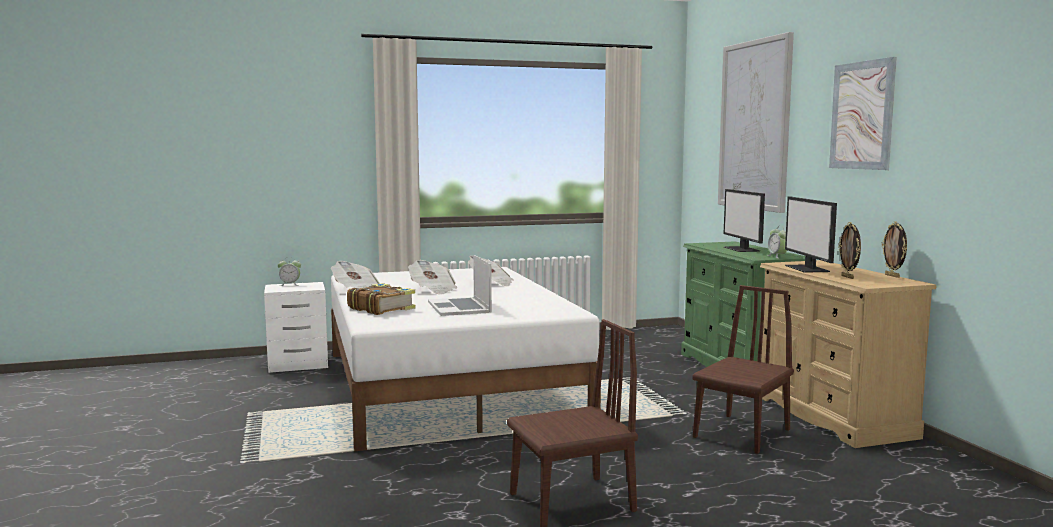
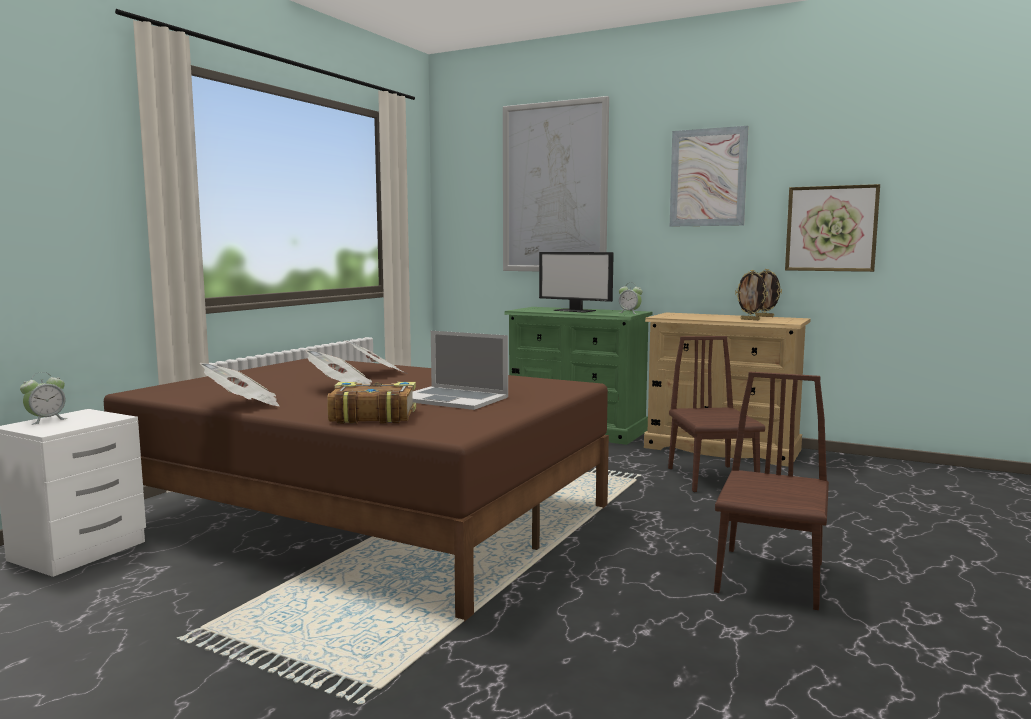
camera: 45 degrees left, 0 degrees up
white bed [331,267,601,451] -> brown bed [104,358,609,622]
monitor [785,196,837,273] -> none
none -> picture [785,184,880,272]

